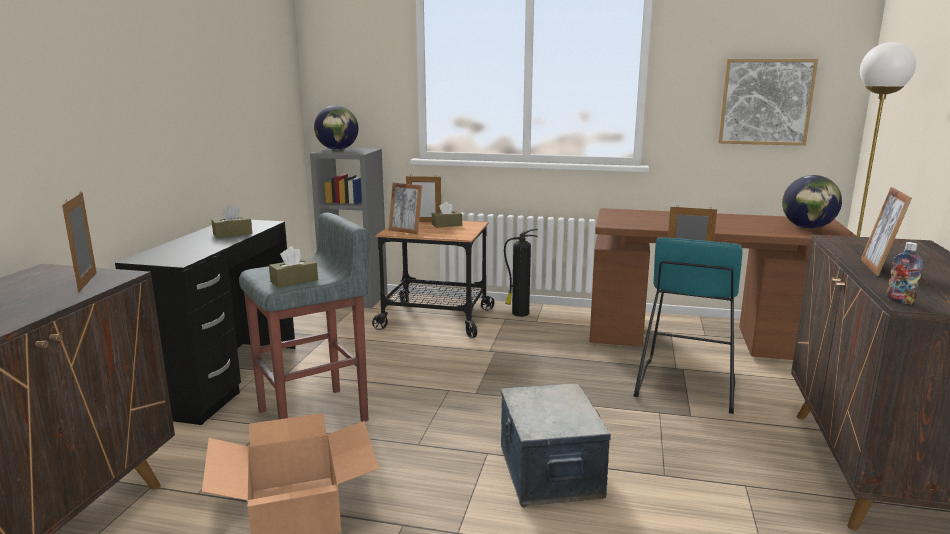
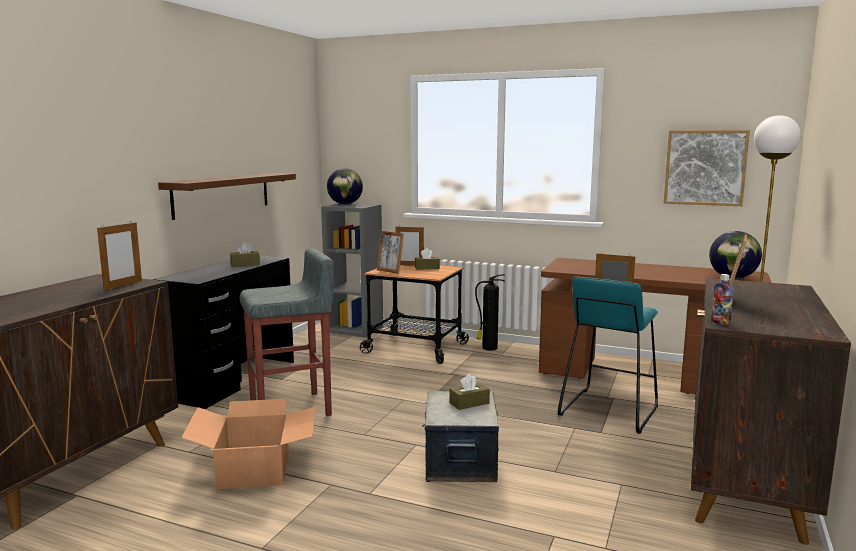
camera: 10 degrees right, 5 degrees down
picture frame [62,191,97,292] -> picture frame turned 150 degrees counterclockwise [97,222,142,290]
brown tissue box [269,246,318,288] -> brown tissue box moved to [450,374,490,410]
none -> brown shelf [158,173,296,220]

